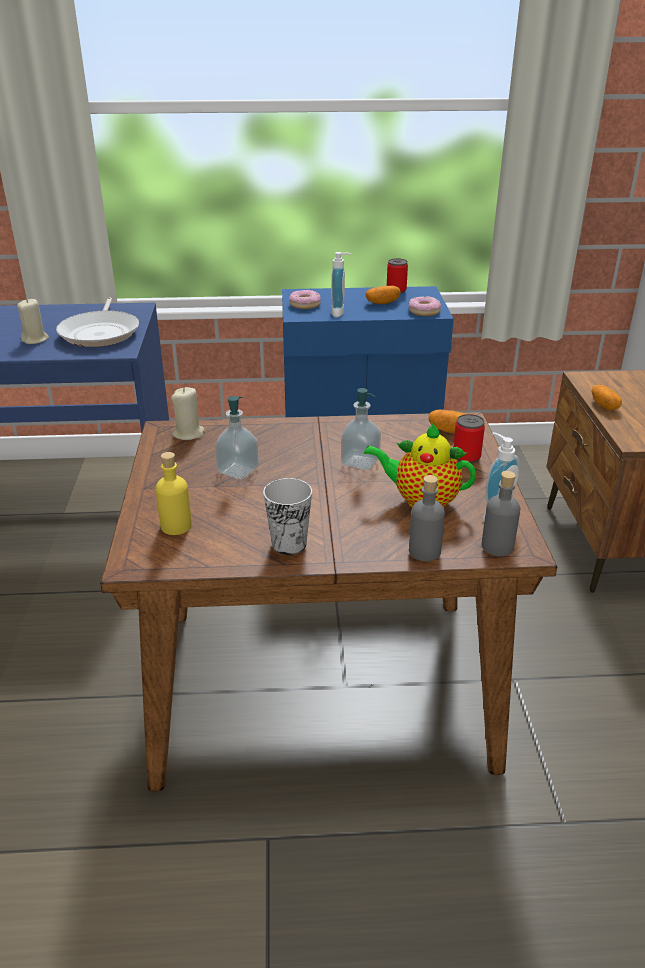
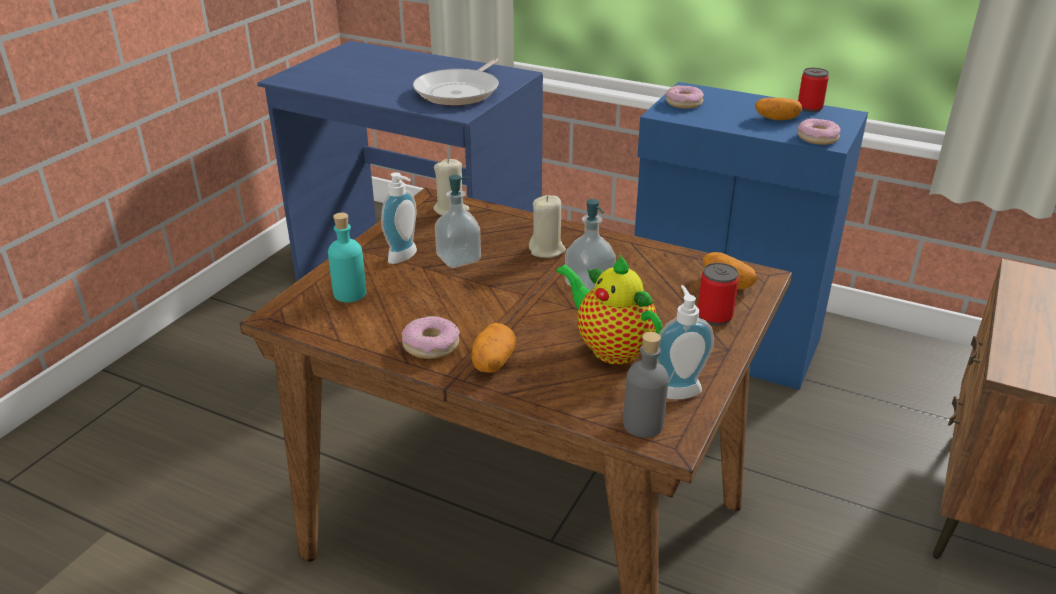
camera: 30 degrees right, 0 degrees up
beige candle [17,299,49,344] -> beige candle moved to [529,195,566,258]
yellow bottle [156,452,192,535] -> turquoise bottle [328,213,366,302]
cup [263,478,312,555] -> donut [402,316,460,359]
soap dispenser [331,252,351,317] -> soap dispenser moved to [381,172,417,264]
grey bottle [409,475,445,561] -> none
potato [592,385,622,410] -> potato moved to [472,323,516,373]

